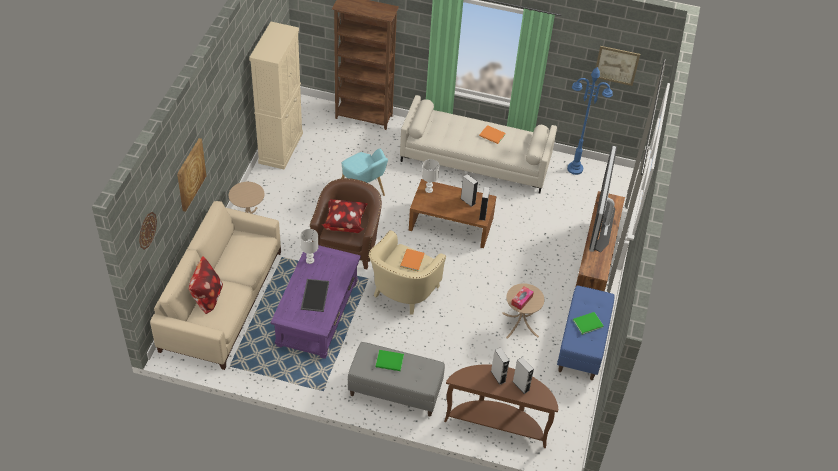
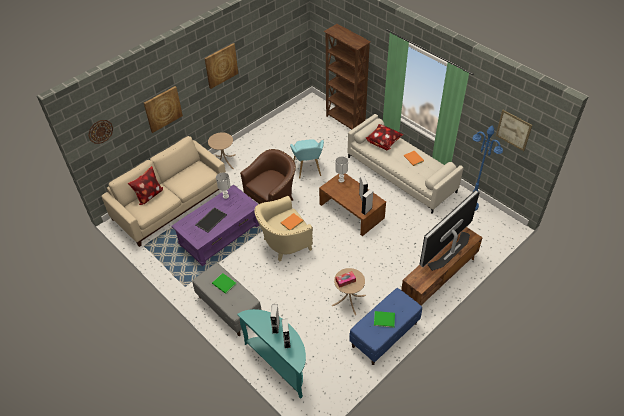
camera: 35 degrees right, 0 degrees up
beige cabinet [249,22,303,169] -> none
pillow [322,199,368,233] -> pillow moved to [366,124,403,150]
brown console table [444,364,558,448] -> turquoise console table [237,309,306,399]
none -> picture [205,43,238,89]

